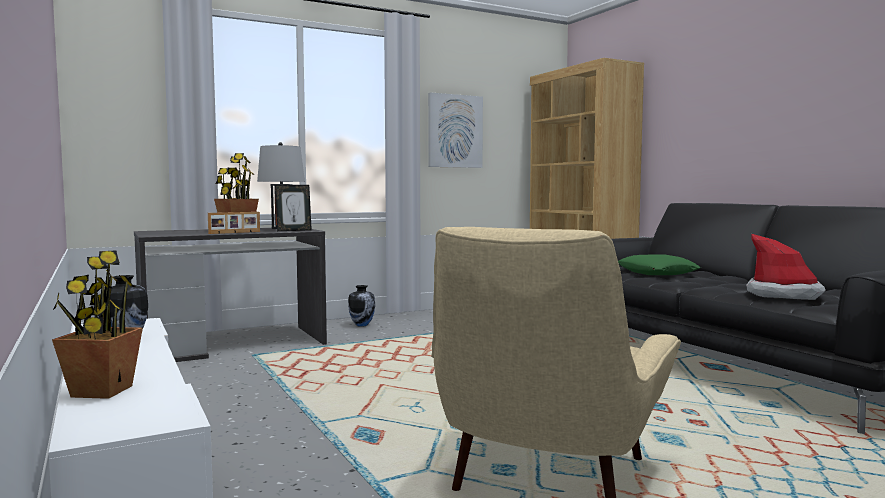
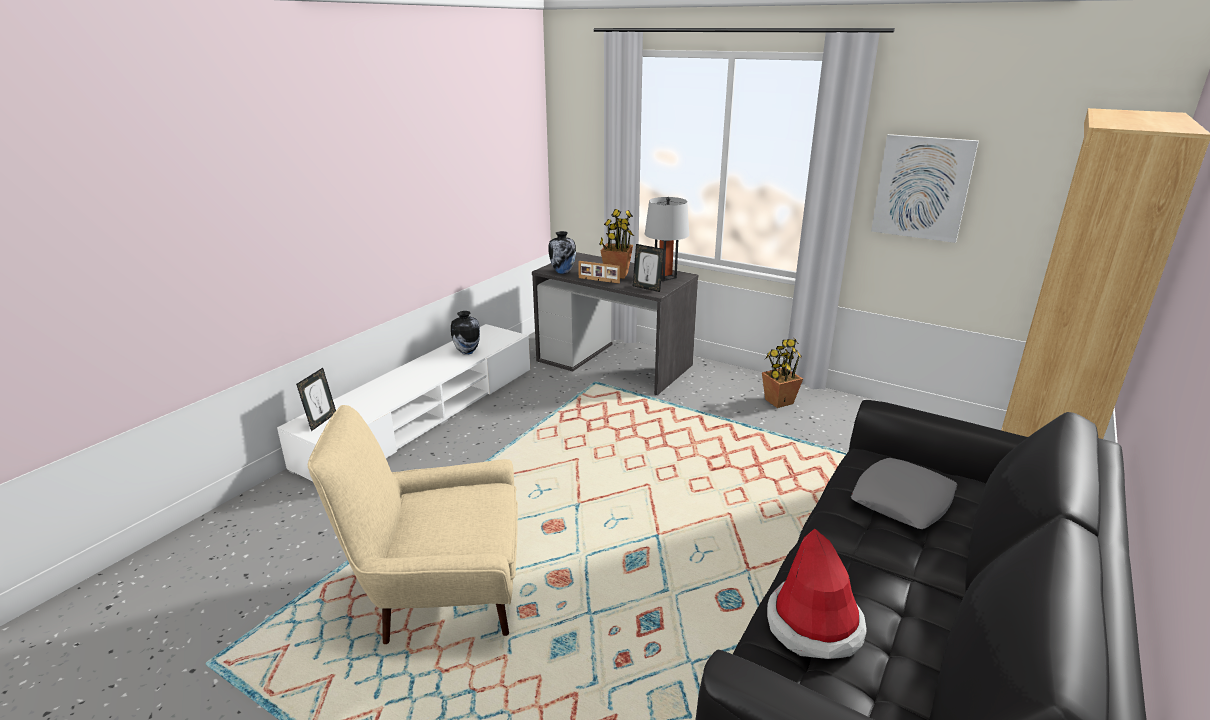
camera: 60 degrees right, 20 degrees up
potted plant [52,250,143,399] -> potted plant moved to [762,338,803,408]
vase [348,285,375,327] -> vase moved to [549,231,576,274]
green pillow [618,254,701,275] -> grey pillow [851,458,957,529]
none -> picture frame [296,368,336,431]

